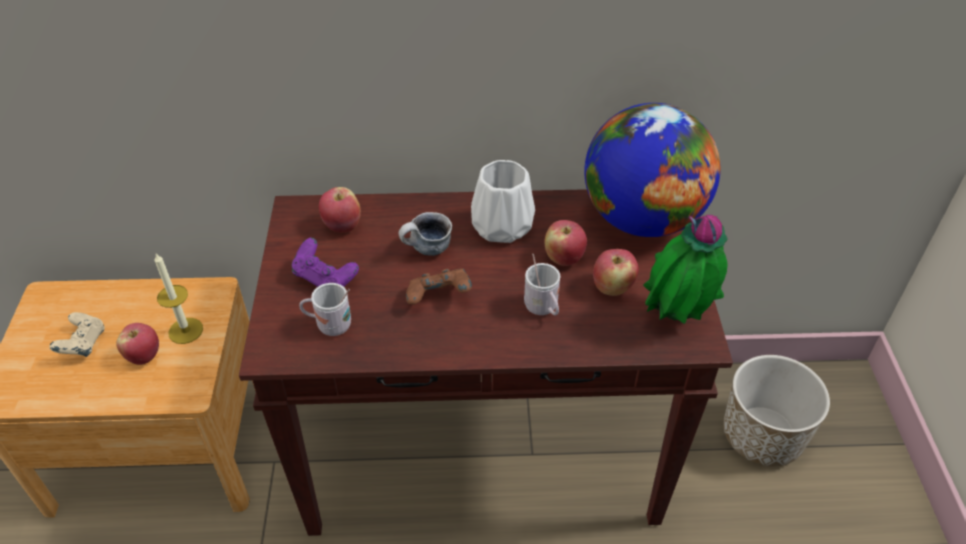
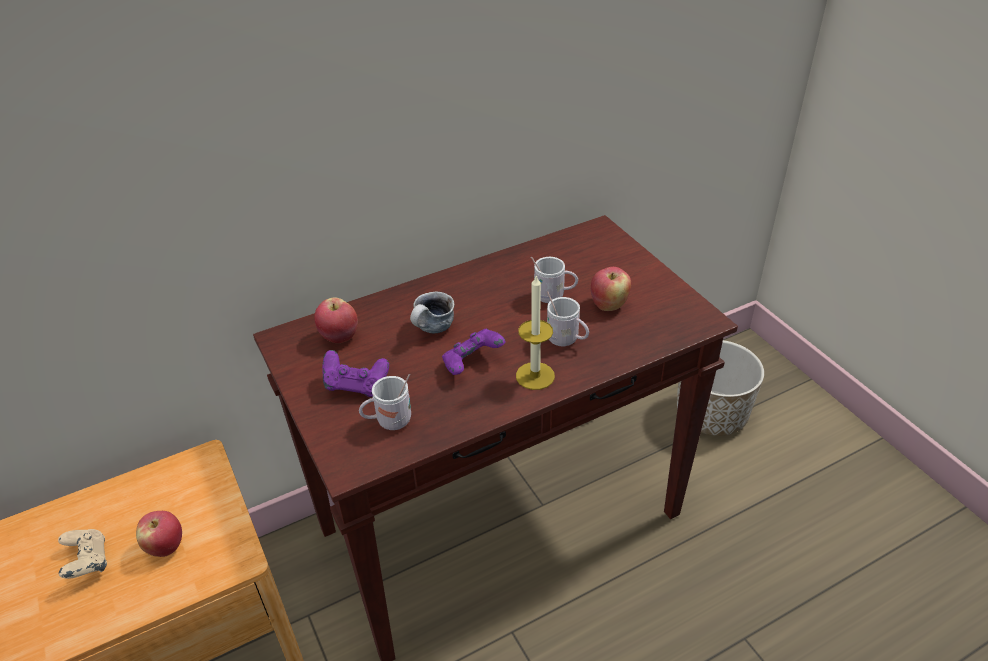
camera: 25 degrees left, 5 degrees down
candle [155,254,203,344] -> candle moved to [516,275,555,390]
brown game controller [406,268,472,305] -> purple game controller [442,328,506,375]
white vase [471,160,535,243] -> none
apple [544,220,587,266] -> white mug [531,257,578,303]
globe [584,103,721,237] -> none
potted plant [643,214,728,324] -> none

